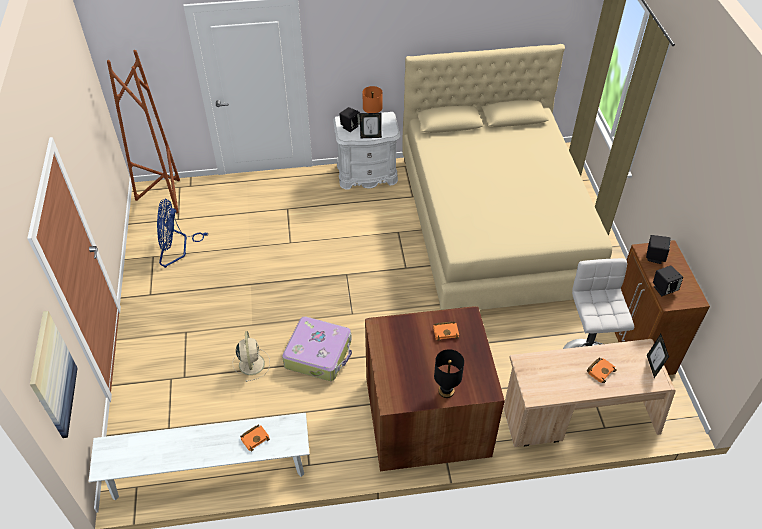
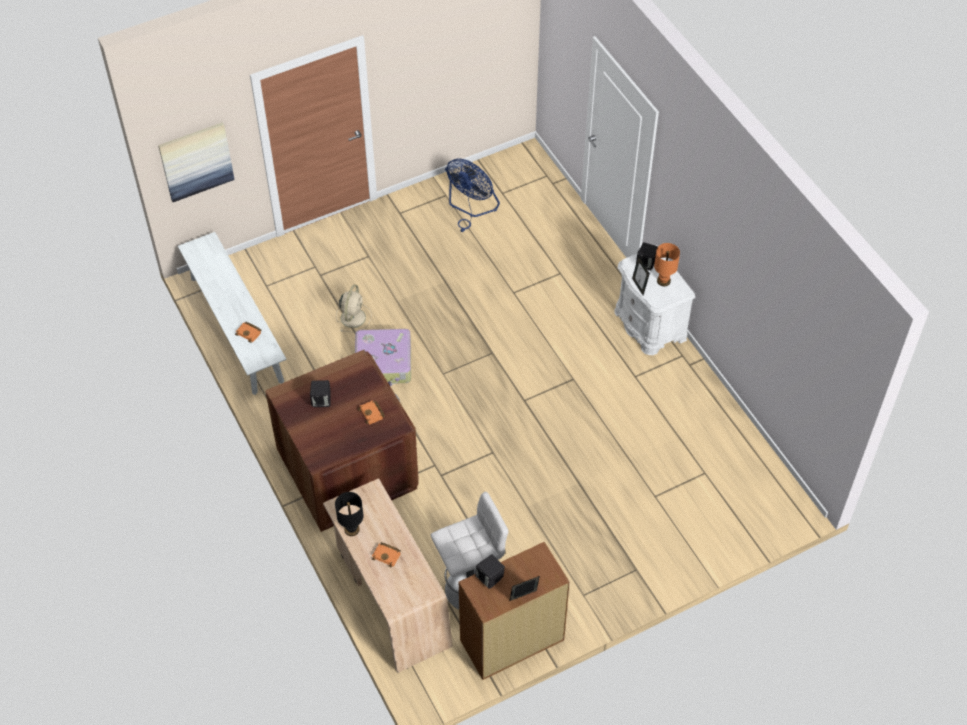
camera: 70 degrees right, 5 degrees up
brown clothes rack [107,50,180,213] -> none
blue fan [157,199,208,268] -> blue fan turned 60 degrees clockwise [445,159,500,232]
beige fan [233,331,270,382] -> beige fan turned 45 degrees counterclockwise [336,285,371,332]
beige bed [402,44,612,310] -> none
black table lamp [434,349,464,398] -> black table lamp moved to [335,492,364,536]
black speaker [646,235,671,264] -> black speaker moved to [310,380,331,407]
picture frame [647,334,669,378] -> picture frame moved to [510,576,540,601]

